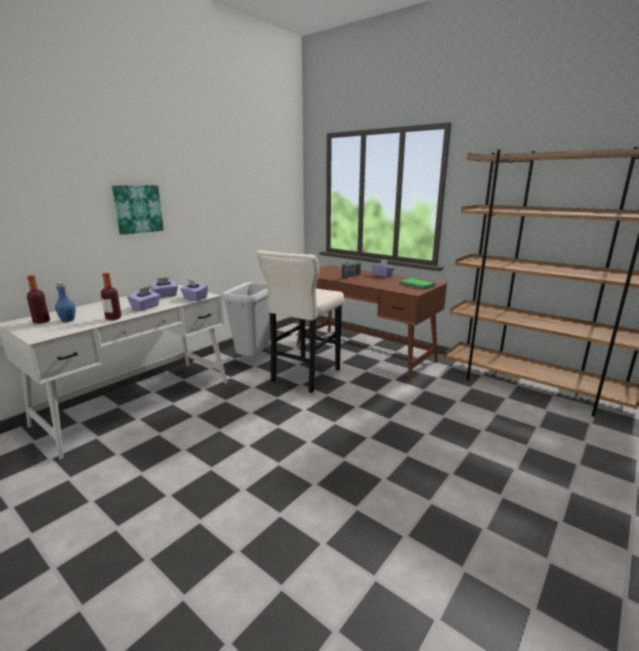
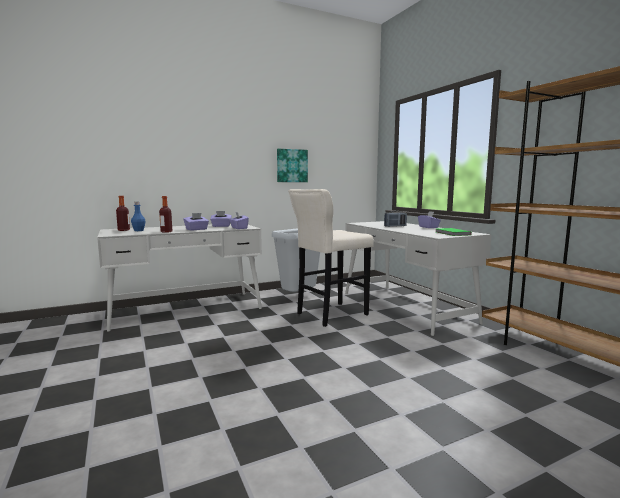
camera: 25 degrees right, 10 degrees down
picture [112,185,164,235] -> picture moved to [277,149,308,182]
brown desk [297,265,447,383] -> white desk [345,221,491,336]

